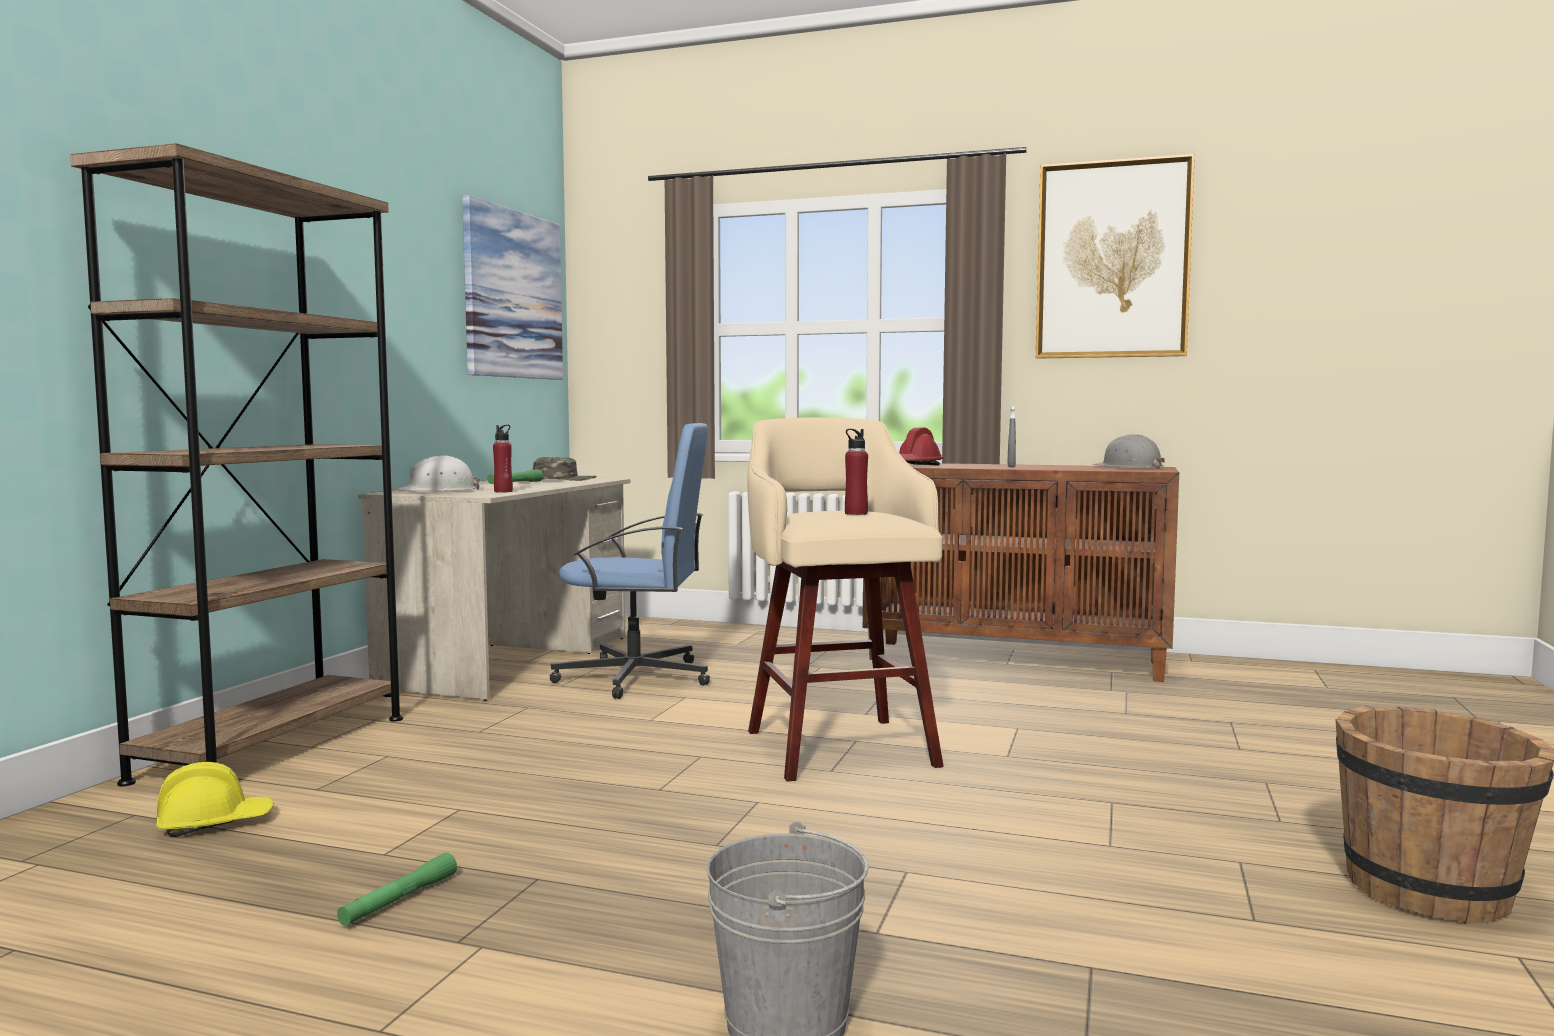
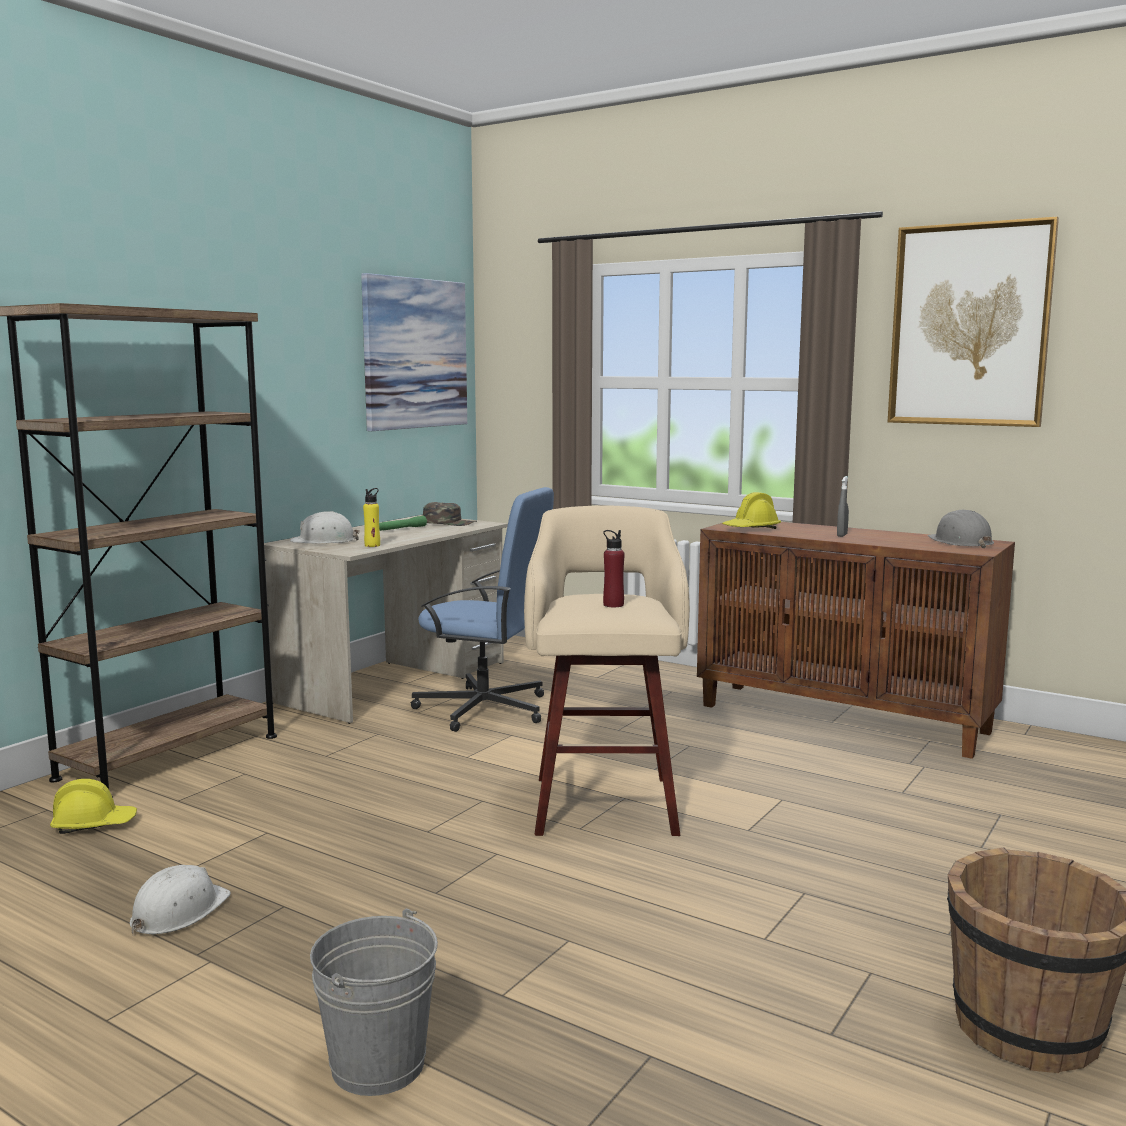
camera: 15 degrees right, 5 degrees up
green flashlight [337,852,457,926] -> white hard hat [130,865,231,934]
red bottle [493,425,513,493] -> yellow bottle [363,488,380,547]
red hard hat [899,427,944,466] -> yellow hard hat [722,492,781,529]

